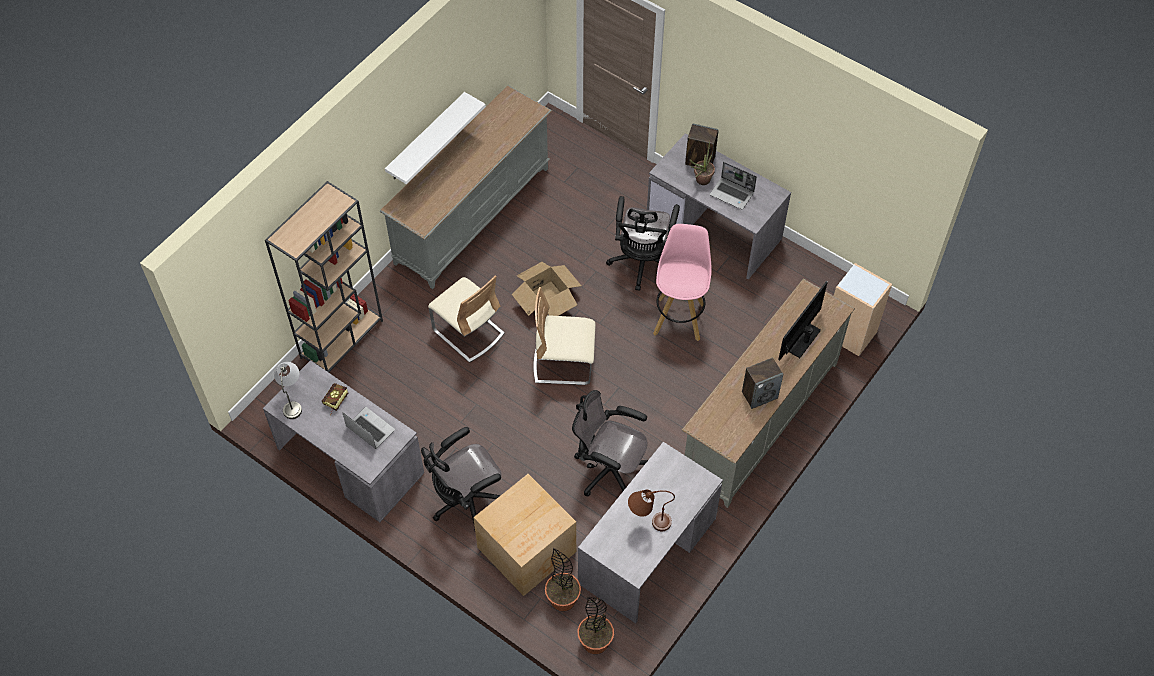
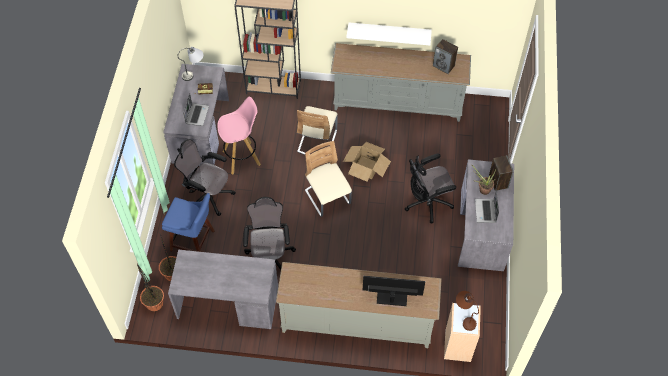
camera: 60 degrees right, 0 degrees up
cardboard box [473,474,576,596] -> blue stool [162,193,215,252]
brown table lamp [628,490,675,531] -> brown table lamp moved to [456,291,479,331]
pink stool [653,224,712,341] -> pink stool moved to [217,97,261,174]
speaker [742,357,783,409] -> speaker moved to [433,39,458,74]

